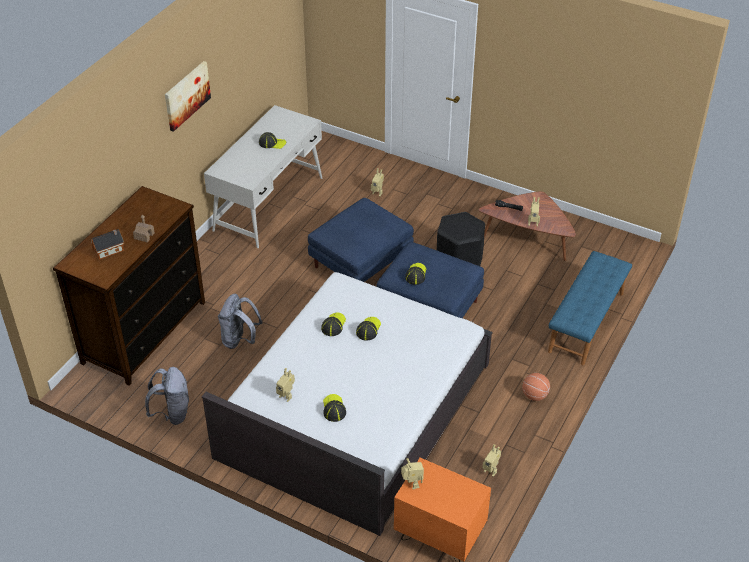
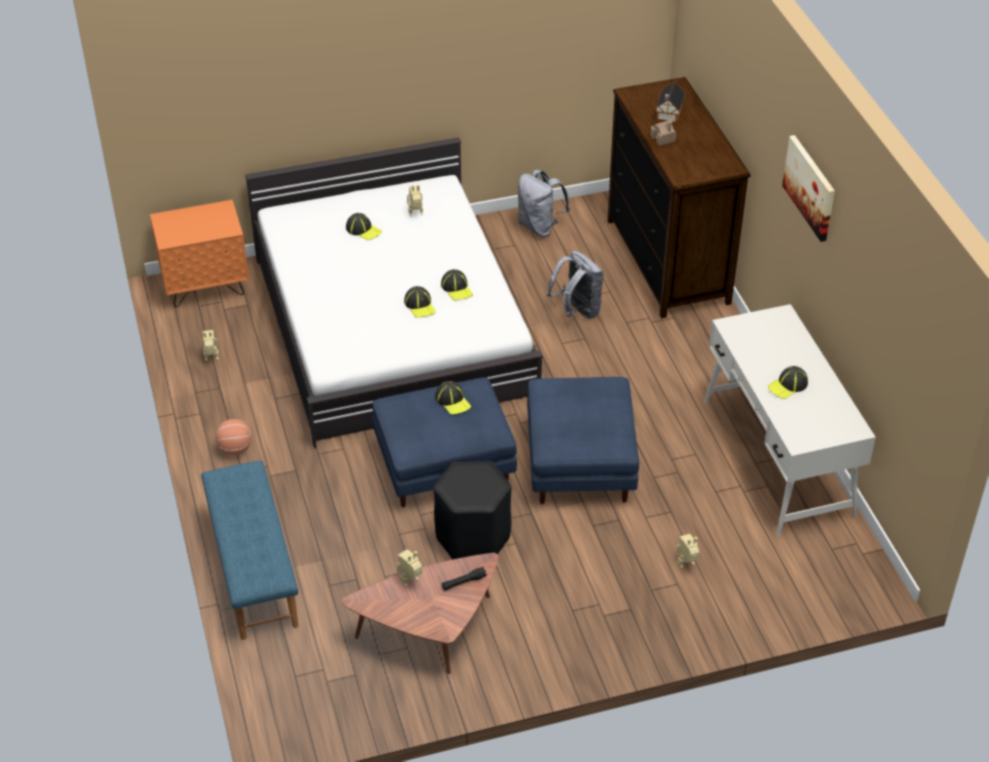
camera: 135 degrees right, 0 degrees up
toy robot [401,458,424,489] -> none

